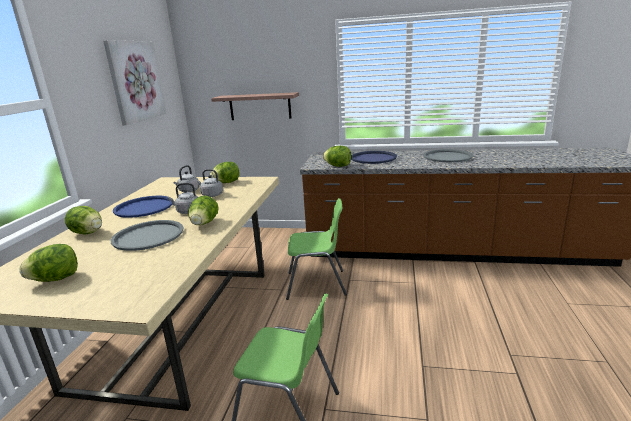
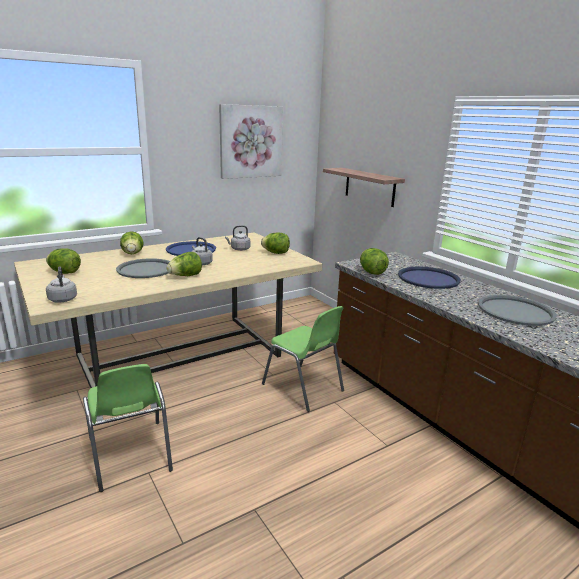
camera: 45 degrees right, 0 degrees up
grey kettle [197,169,223,197] -> grey kettle moved to [46,266,77,303]

